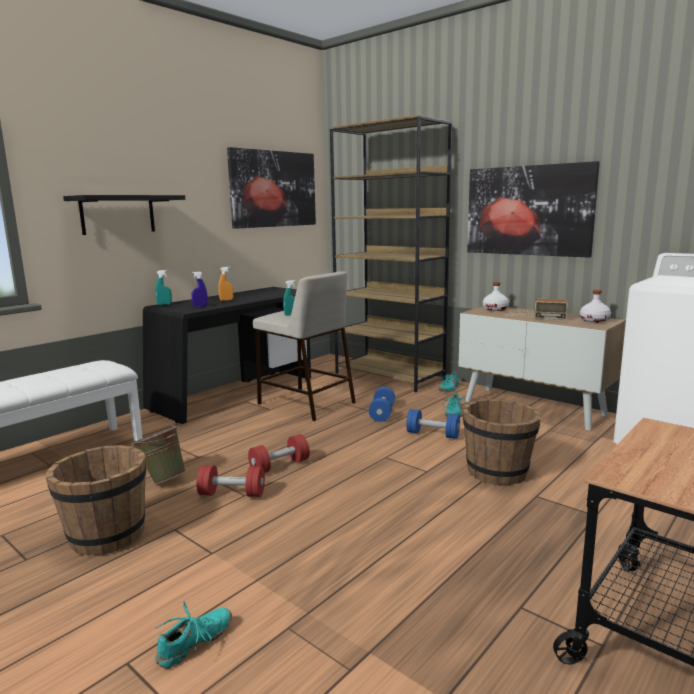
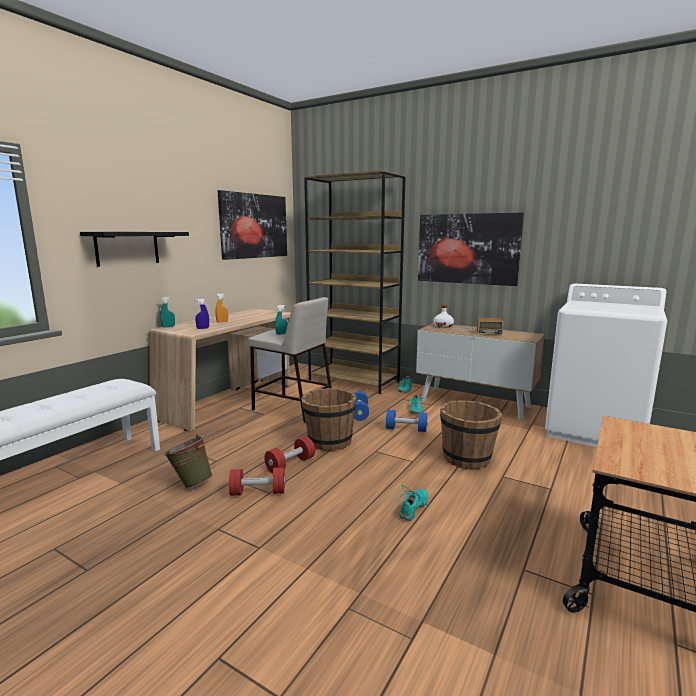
camera: 10 degrees left, 0 degrees up
brown bucket [46,445,147,556] -> brown bucket moved to [301,388,357,451]
black desk [143,287,311,424] -> beige desk [149,309,291,431]
turquoise shoe [155,601,232,669] -> turquoise shoe moved to [398,485,428,521]
white bottle [580,290,611,323] -> none

